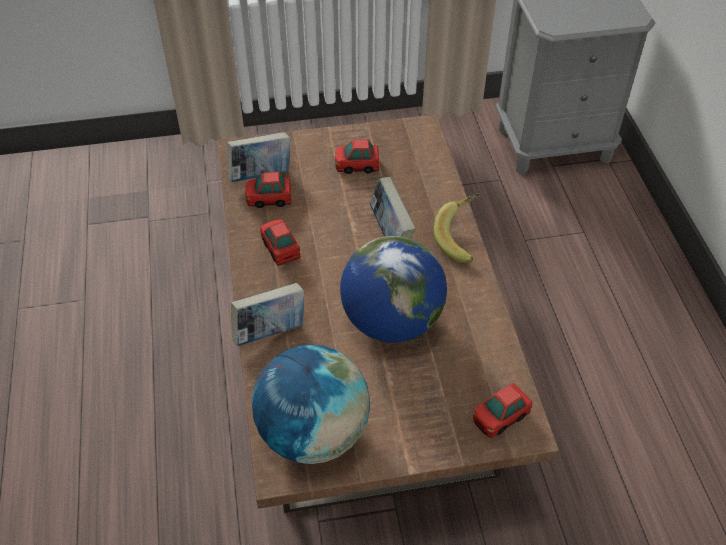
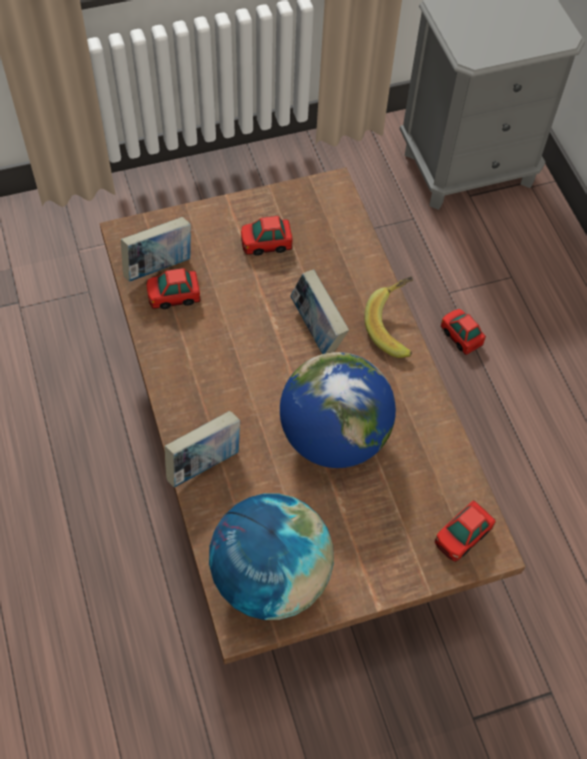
camera: 10 degrees left, 10 degrees up
toy car [260,219,300,266] -> toy car moved to [441,309,486,355]

